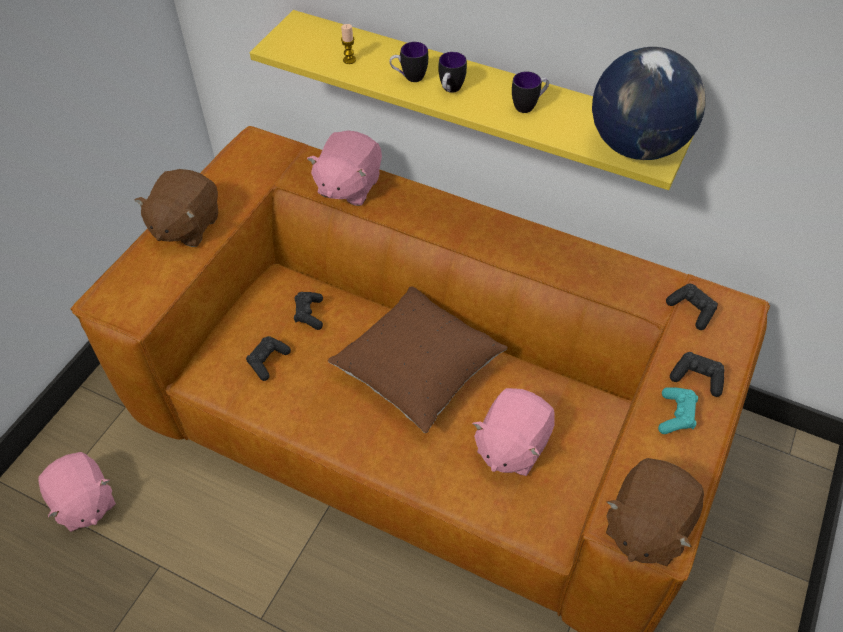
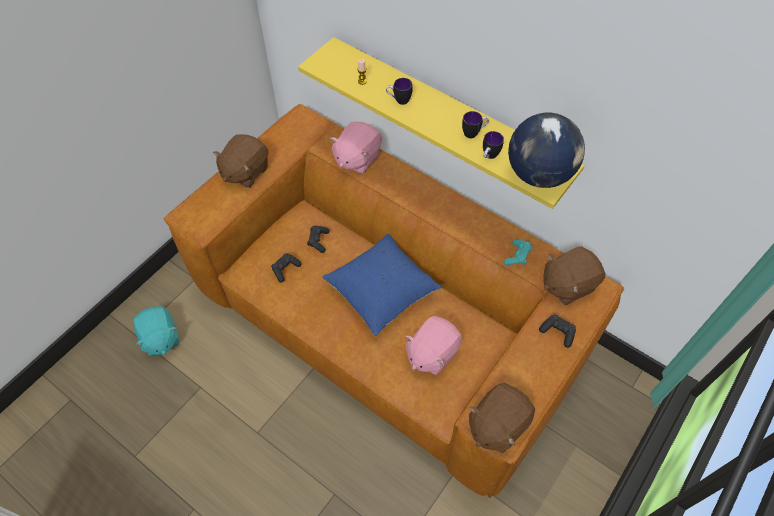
camera: 10 degrees right, 5 degrees up
pink plush toy [38,452,116,532] -> turquoise plush toy [133,306,180,356]
brown pillow [328,287,508,433] -> blue pillow [323,234,442,337]
mug [438,52,467,93] -> mug moved to [483,131,504,159]
turquoise game controller [658,387,698,434] -> turquoise game controller moved to [504,239,532,266]
black game controller [666,284,718,330] -> brown plush toy [544,246,605,305]

